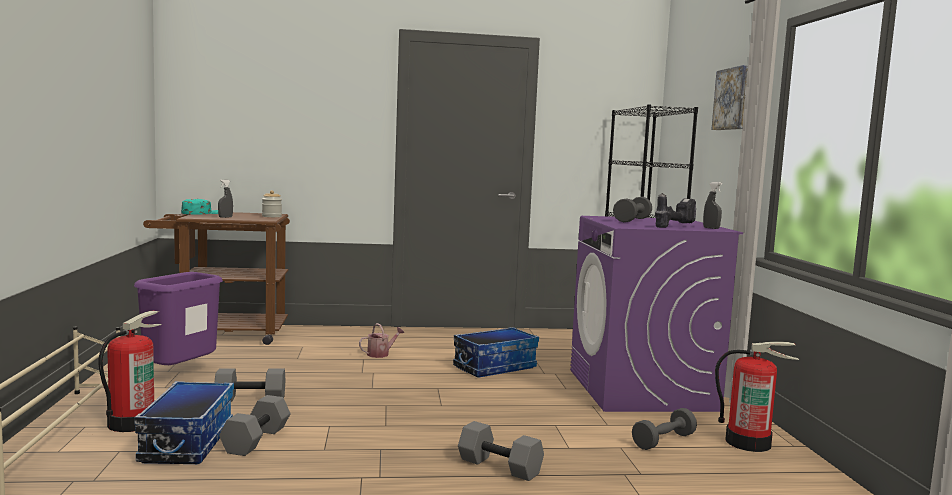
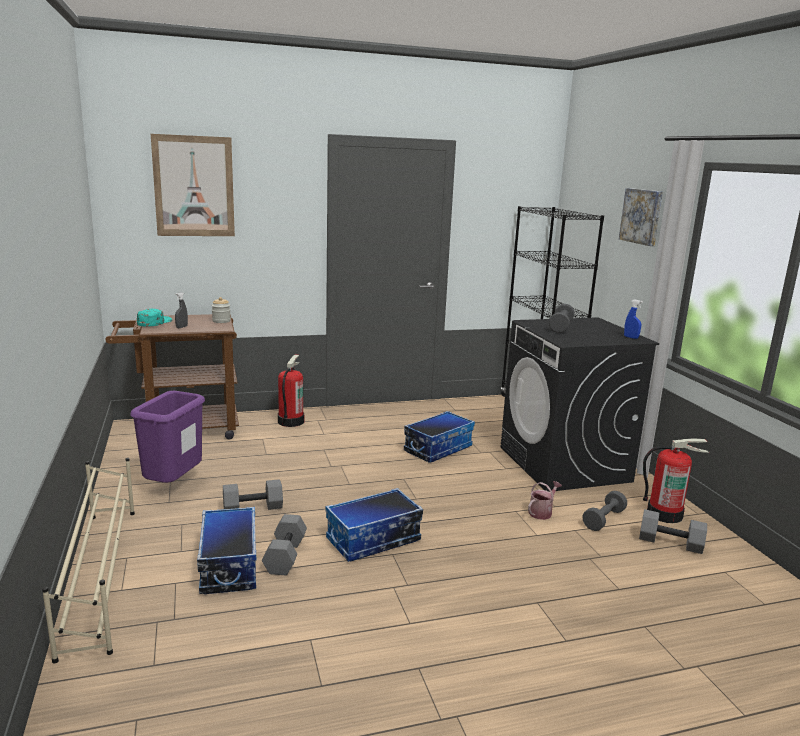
camera: 10 degrees left, 10 degrees up
fire extinguisher [98,311,162,432] -> fire extinguisher moved to [278,355,304,427]
watering can [359,323,405,358] -> watering can moved to [528,481,562,520]
grey dumbbell [458,421,544,481] -> grey dumbbell moved to [639,509,707,554]
purple washing machine [570,216,743,412] -> black washing machine [500,317,659,492]
power drill [655,193,696,228] -> none
grey spray bottle [703,182,722,229] -> blue spray bottle [624,299,643,339]
none -> picture [151,134,235,236]
none -> storage box [325,488,423,562]

